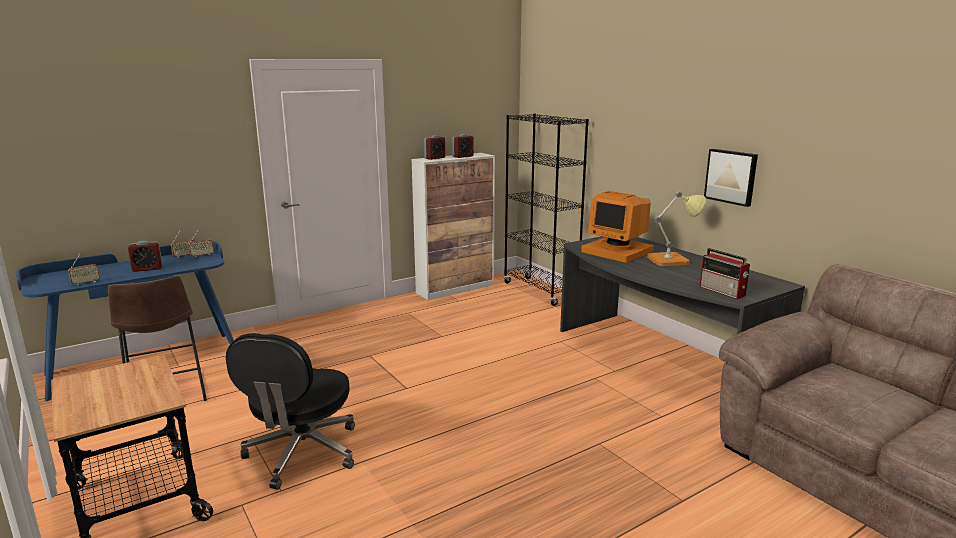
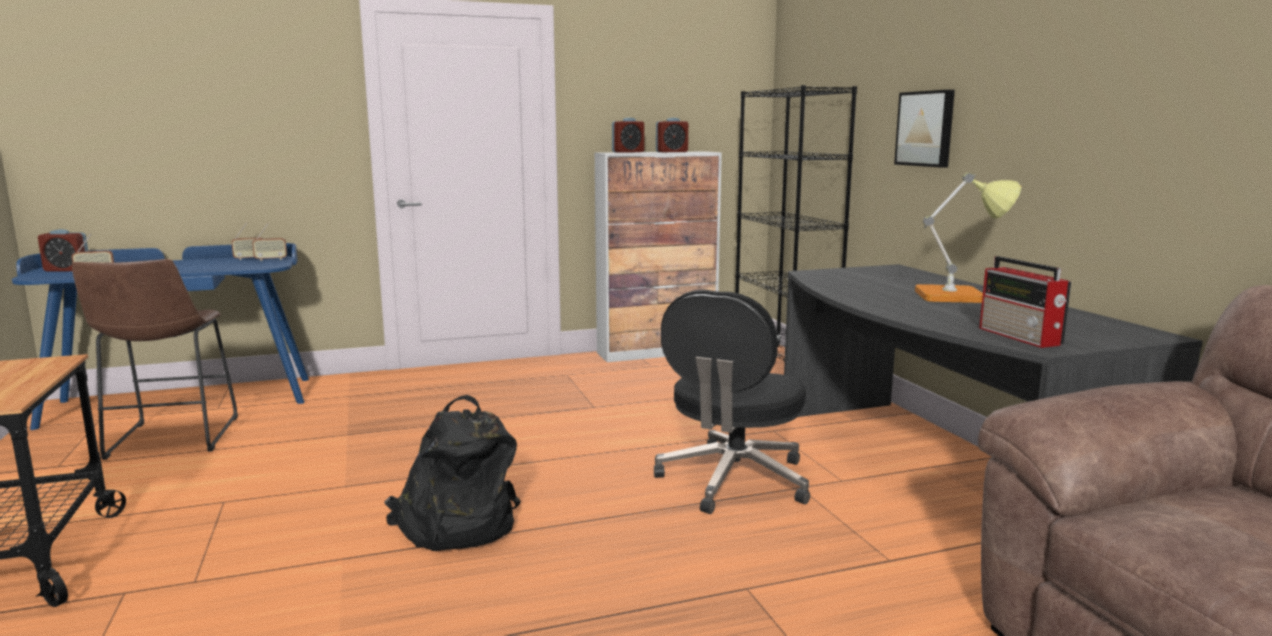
camera: 15 degrees right, 5 degrees down
alarm clock [128,241,163,272] -> alarm clock moved to [38,229,88,272]
black office chair [226,333,355,490] -> black office chair moved to [654,290,810,514]
monitor [581,191,654,263] -> none
picture [704,149,758,207] -> picture moved to [894,90,955,168]
none -> black backpack [384,395,520,551]

